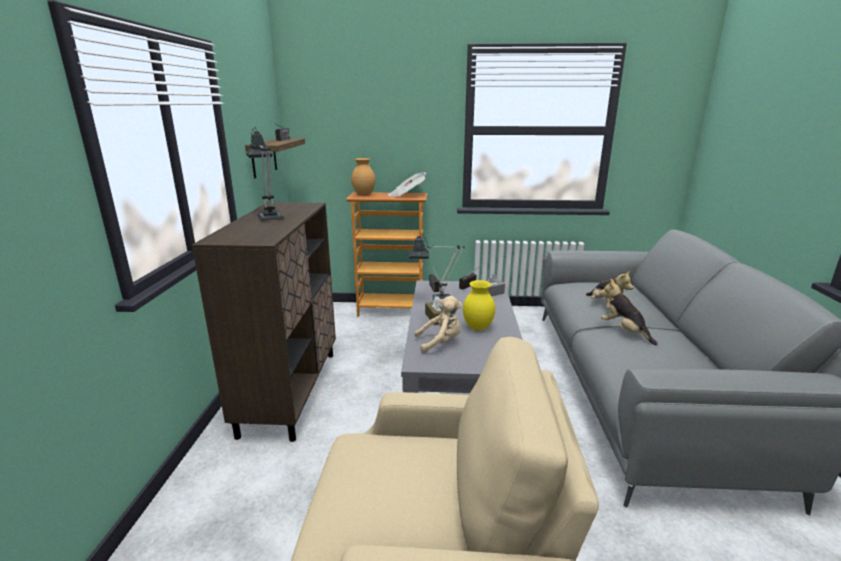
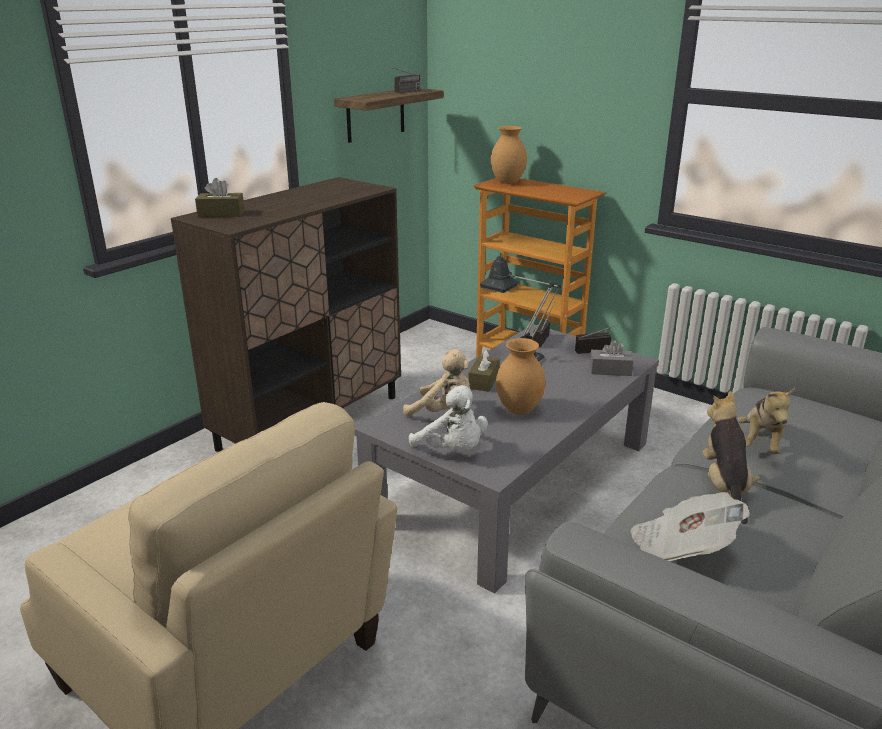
camera: 35 degrees right, 5 degrees up
table lamp [246,127,284,221] -> none
newspaper [388,172,427,196] -> newspaper moved to [630,492,749,561]
yellow vase [463,280,495,331] -> brown vase [496,338,545,415]
none -> brown tissue box [195,178,245,217]
none -> white plush toy [409,385,488,450]

